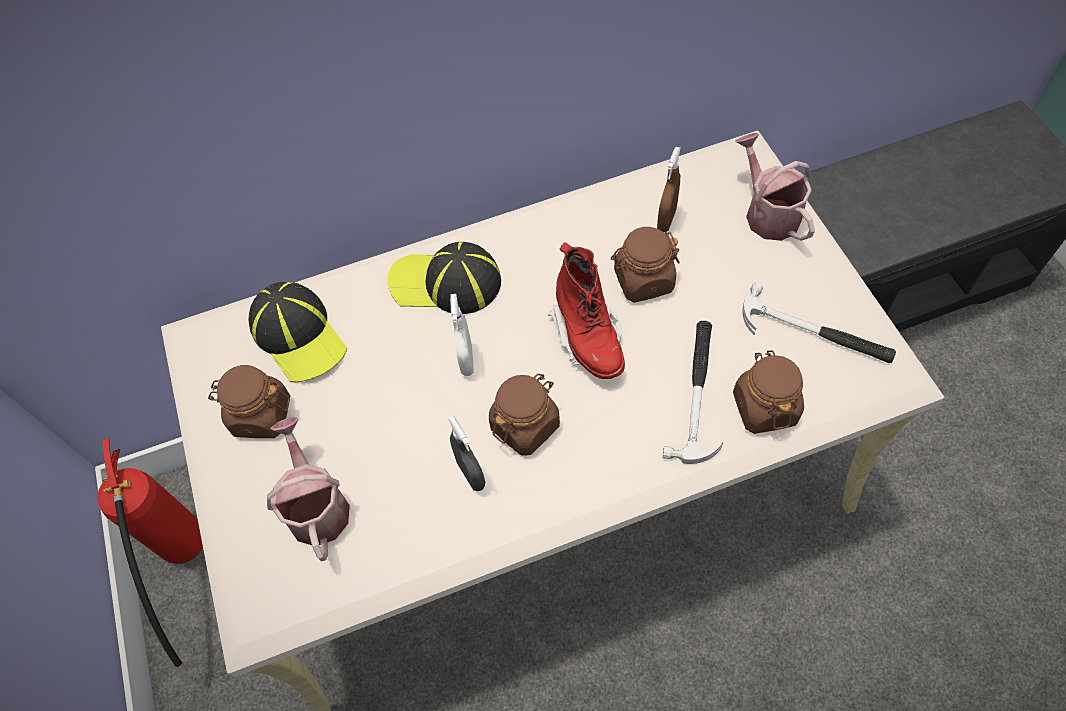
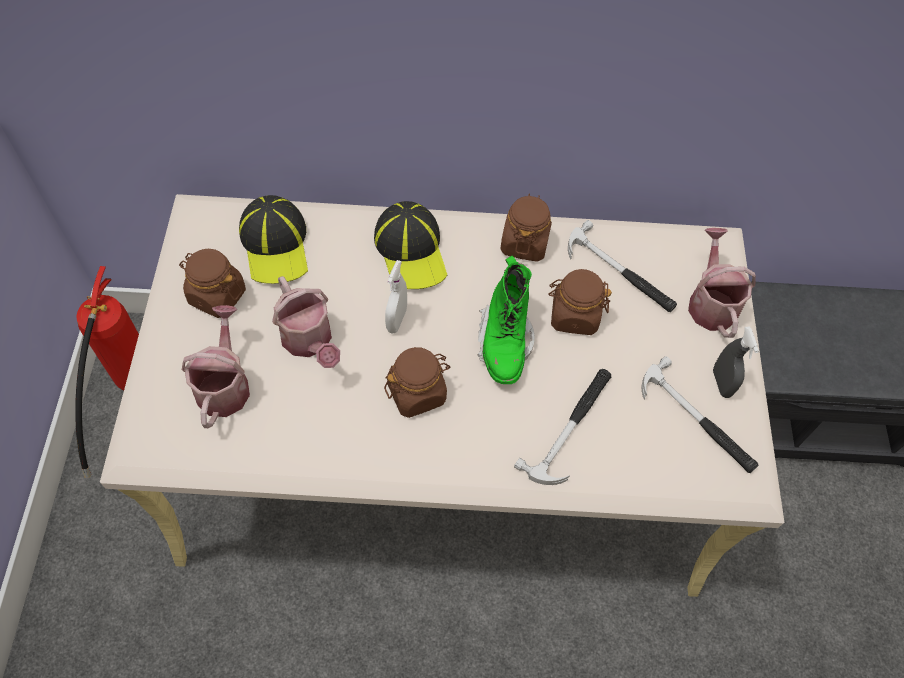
camera: 15 degrees right, 0 degrees up
cap [388,242,501,314] -> cap turned 135 degrees counterclockwise [374,201,447,289]
grey spray bottle [448,415,485,491] -> grey spray bottle moved to [713,326,759,398]
red boot [548,242,625,379] -> green boot [477,256,535,384]
brown spray bottle [657,147,681,232] -> hammer [568,220,677,312]
brown jar [733,350,804,434] -> brown jar moved to [500,193,552,262]
none -> watering can [272,276,340,368]

